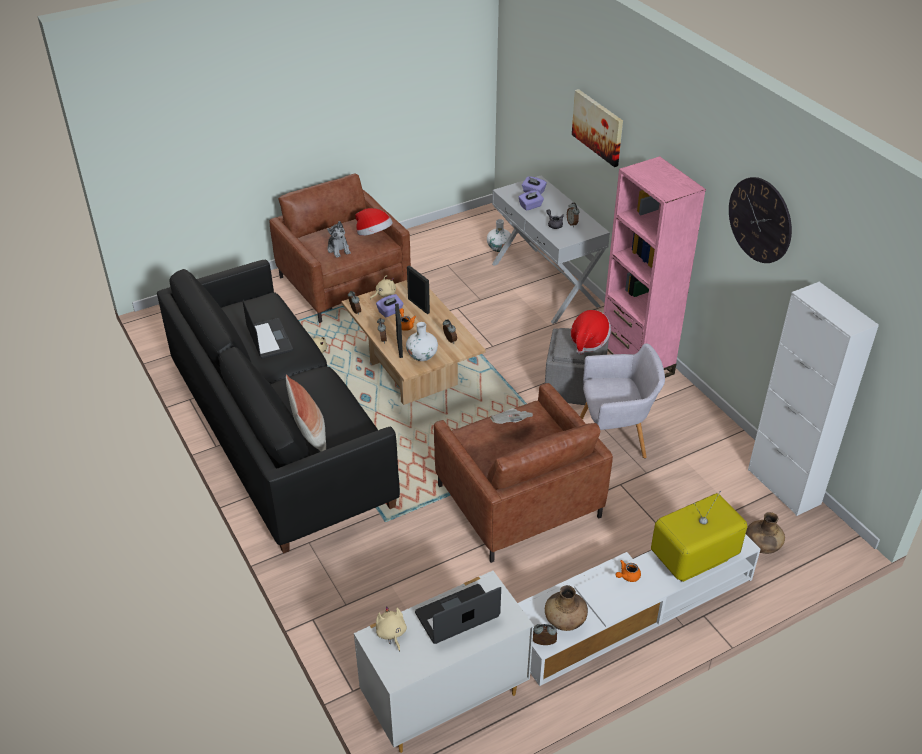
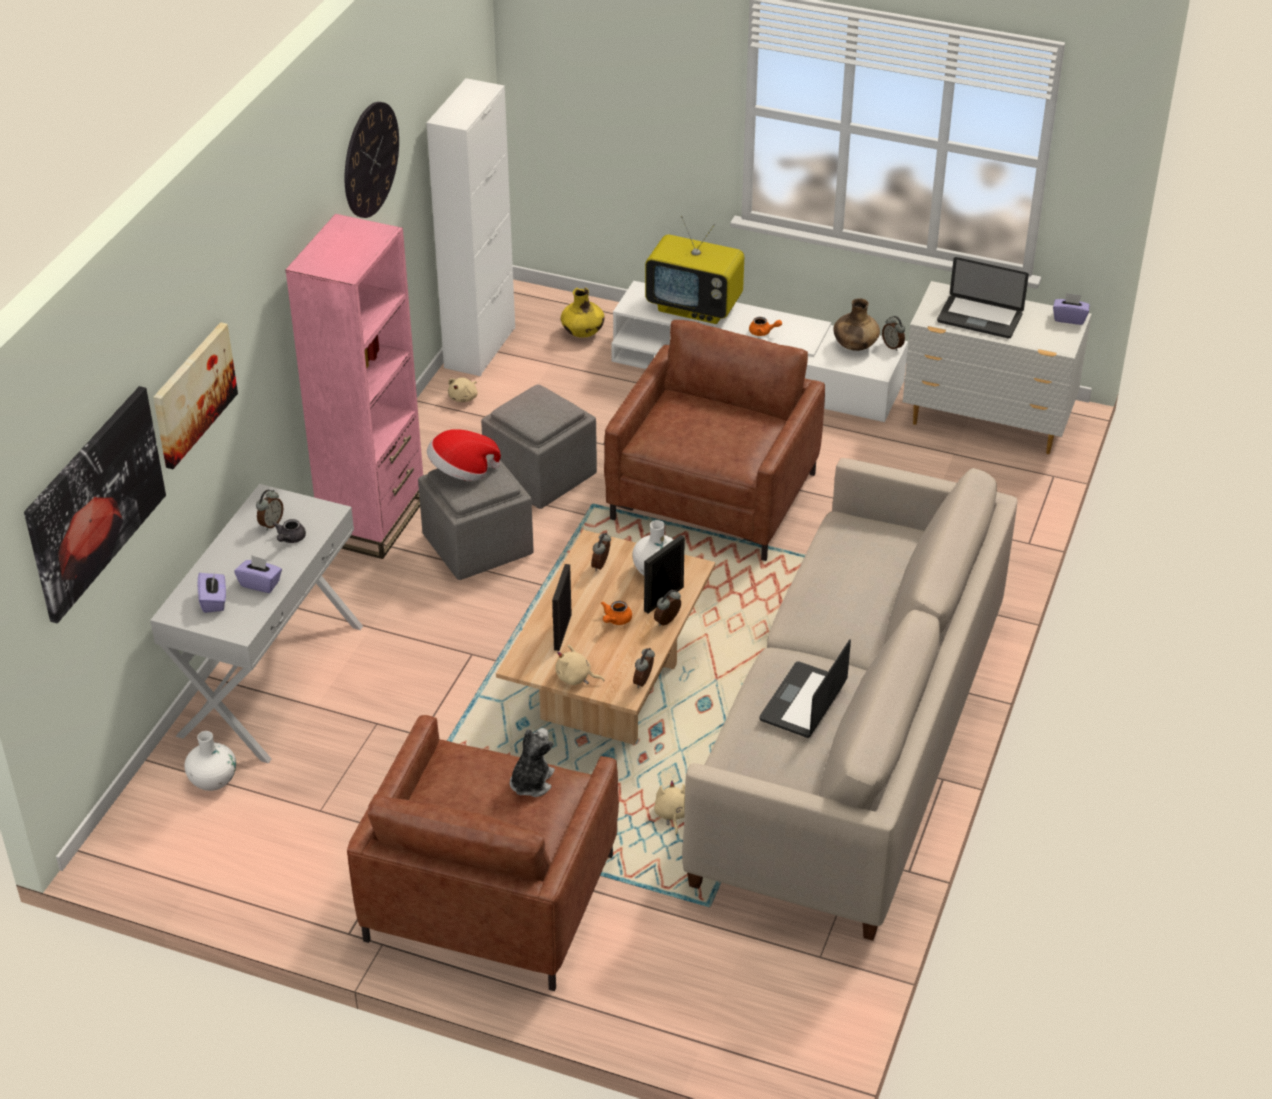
camera: 130 degrees left, 0 degrees up
black sofa [157,260,400,554] -> beige sofa [682,458,1018,941]
pillow [286,374,326,452] -> none
hat [355,208,393,236] -> none
purple tissue box [376,294,404,318] -> purple tissue box moved to [1053,293,1090,325]
beige plush toy [376,606,407,652] -> beige plush toy moved to [448,378,478,402]
newspaper [490,408,533,424] -> none
grey armchair [580,343,665,458] -> grey ottoman [481,385,597,509]
brown vase [746,512,785,554] -> yellow vase [561,287,605,337]
none -> picture [24,386,166,624]

